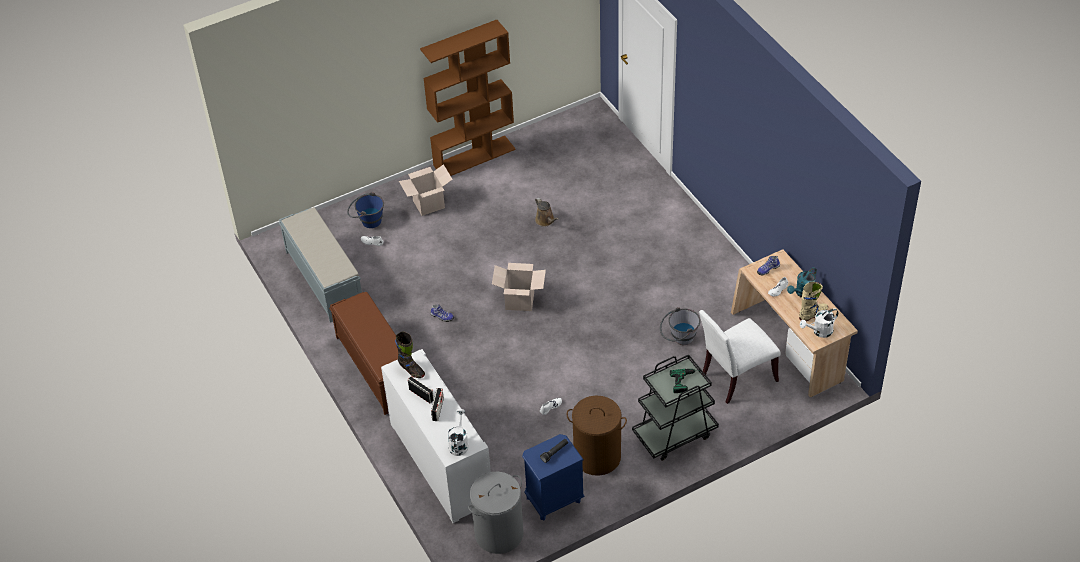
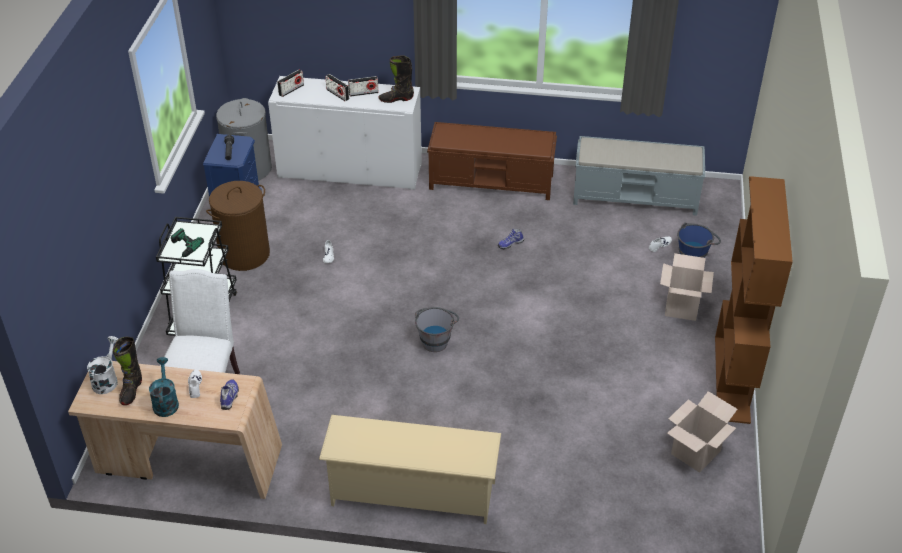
camera: 125 degrees right, 5 degrees down
white watering can [447,409,469,456] -> radio [277,70,304,97]
cardboard box [492,263,546,311] -> cardboard box moved to [667,391,737,473]
brown watering can [535,198,559,227] -> none
grey bucket [660,307,700,345] -> grey bucket moved to [415,307,459,352]
beige boot [799,282,828,321] -> black boot [113,337,142,405]
none -> beige shoe rack [319,415,501,524]

